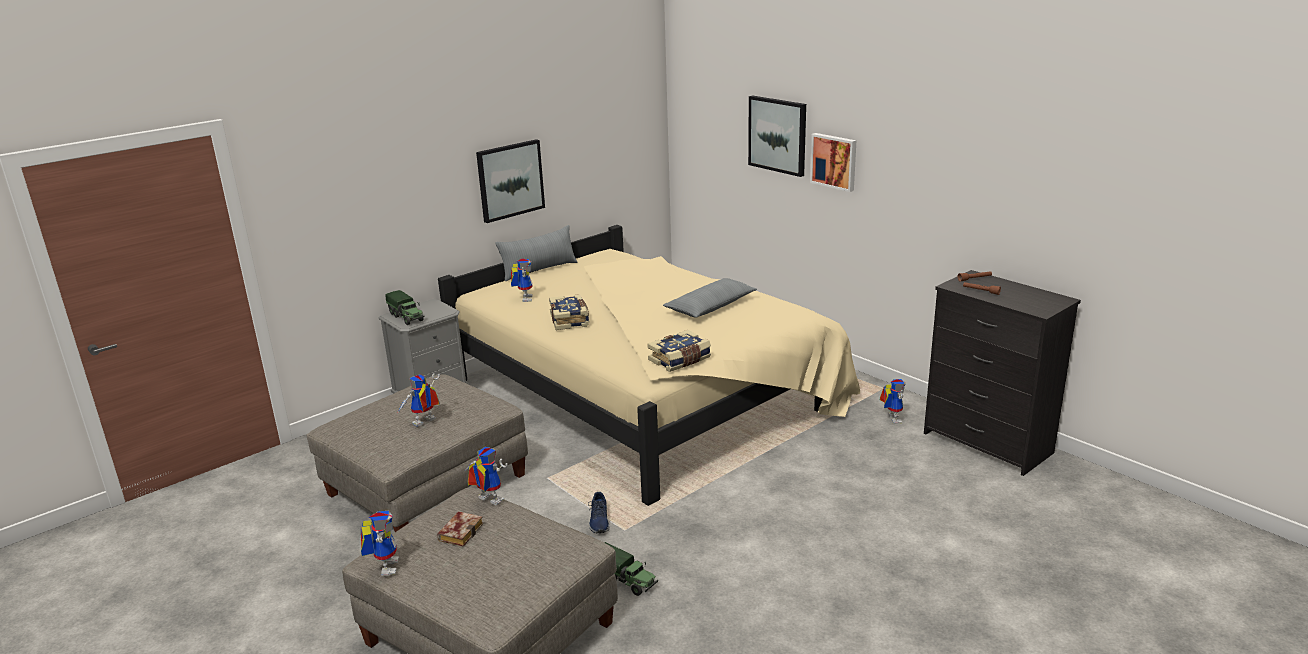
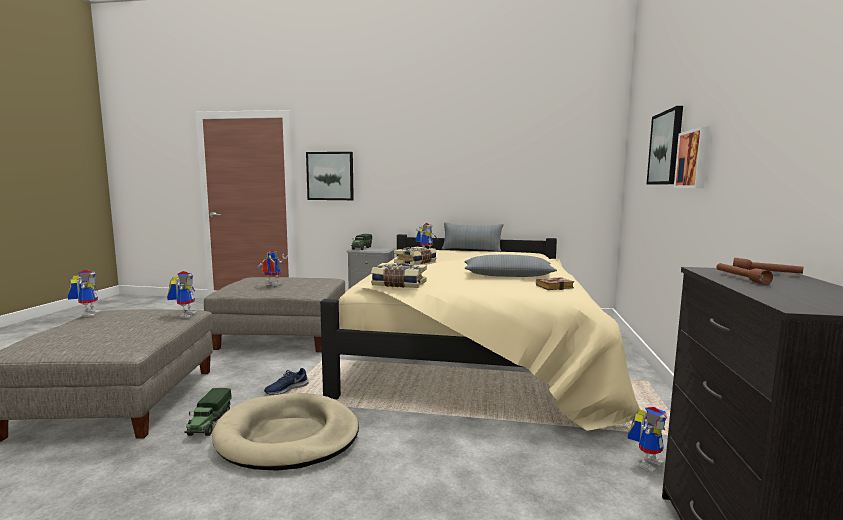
camera: 50 degrees right, 15 degrees down
toy robot [361,511,399,576] -> toy robot turned 60 degrees counterclockwise [68,270,100,317]
book [437,512,483,546] -> book moved to [536,277,574,290]
picture [476,139,545,223] -> picture moved to [306,152,354,200]
none -> beige dog bed [212,393,359,471]

